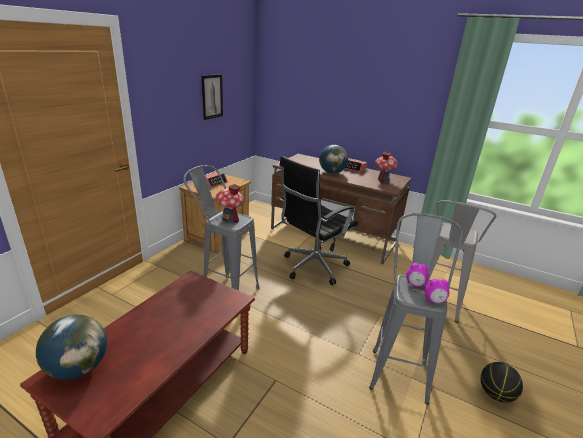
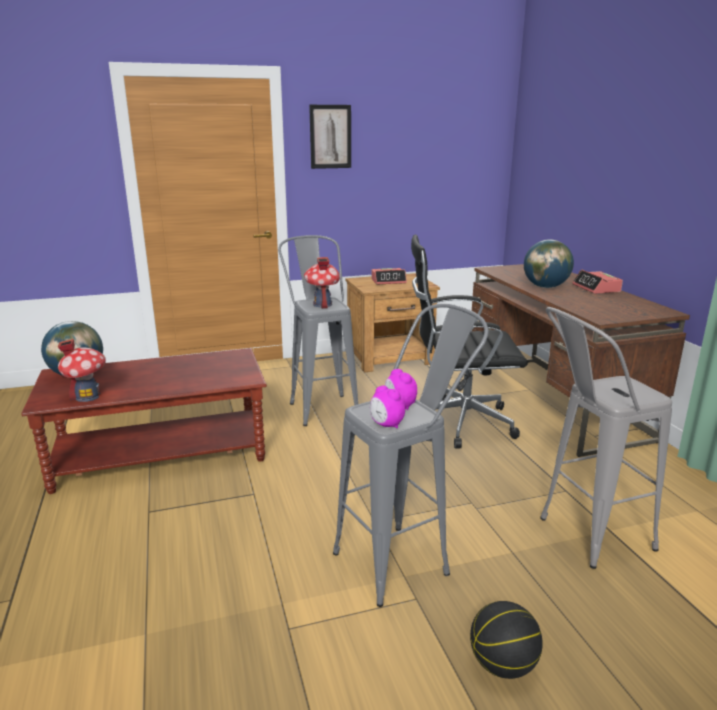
camera: 45 degrees right, 5 degrees down
picture [202,74,223,120] -> picture moved to [309,105,351,169]
toy house [375,152,398,183] -> toy house moved to [57,339,106,402]

